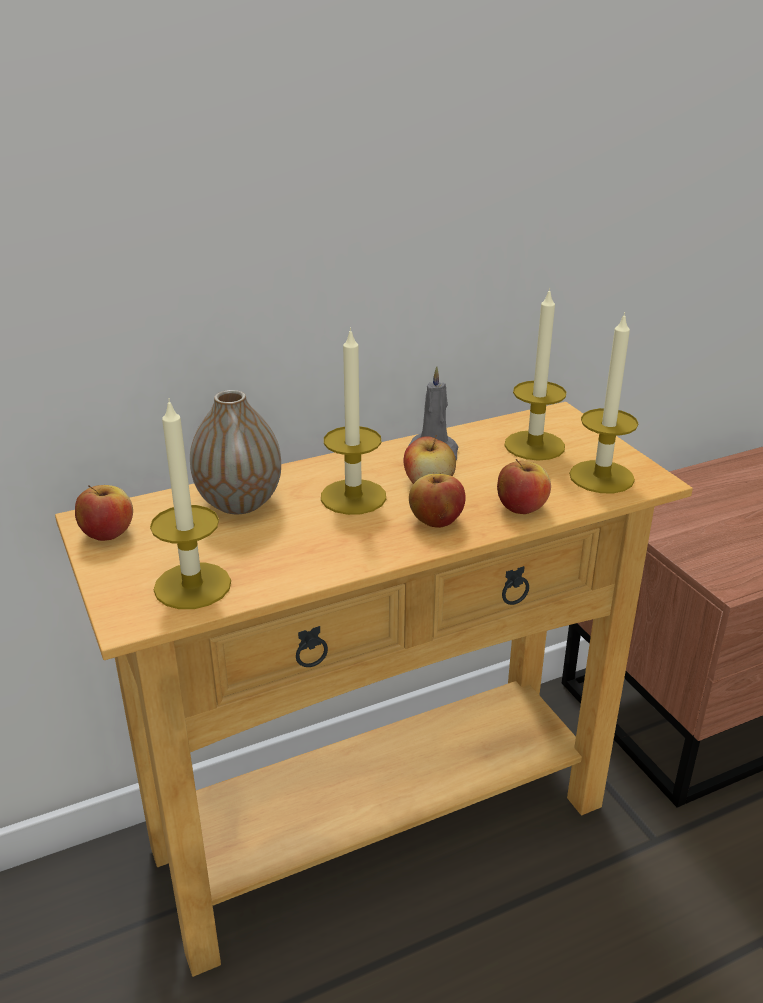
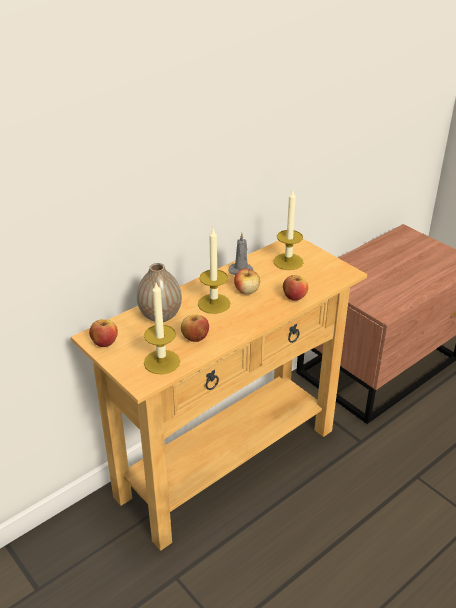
camera: 15 degrees left, 5 degrees up
apple [409,474,466,528] -> apple moved to [181,315,209,342]
candle [569,312,639,493] -> none

